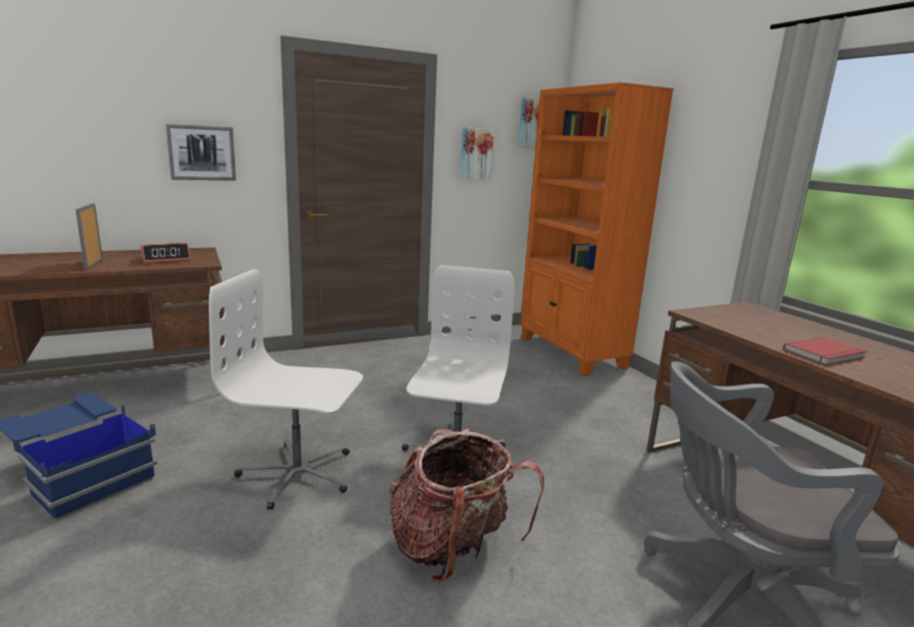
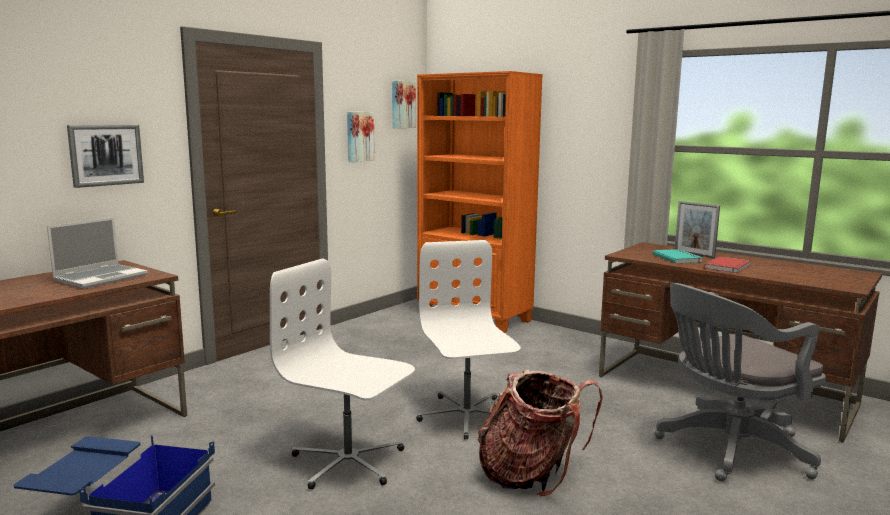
camera: 25 degrees left, 5 degrees down
picture frame [75,203,103,270] -> picture frame moved to [675,201,720,258]
alarm clock [141,242,190,263] -> laptop [47,217,148,289]
white office chair [209,269,363,510] -> white office chair turned 45 degrees clockwise [270,258,415,490]
none -> turquoise book [653,249,702,263]

